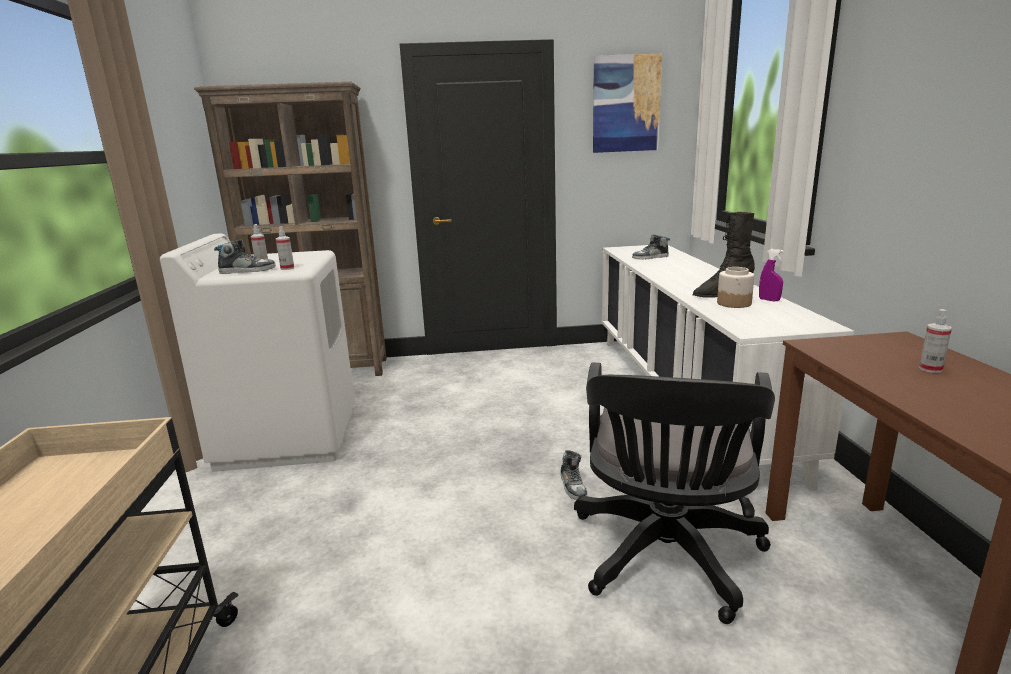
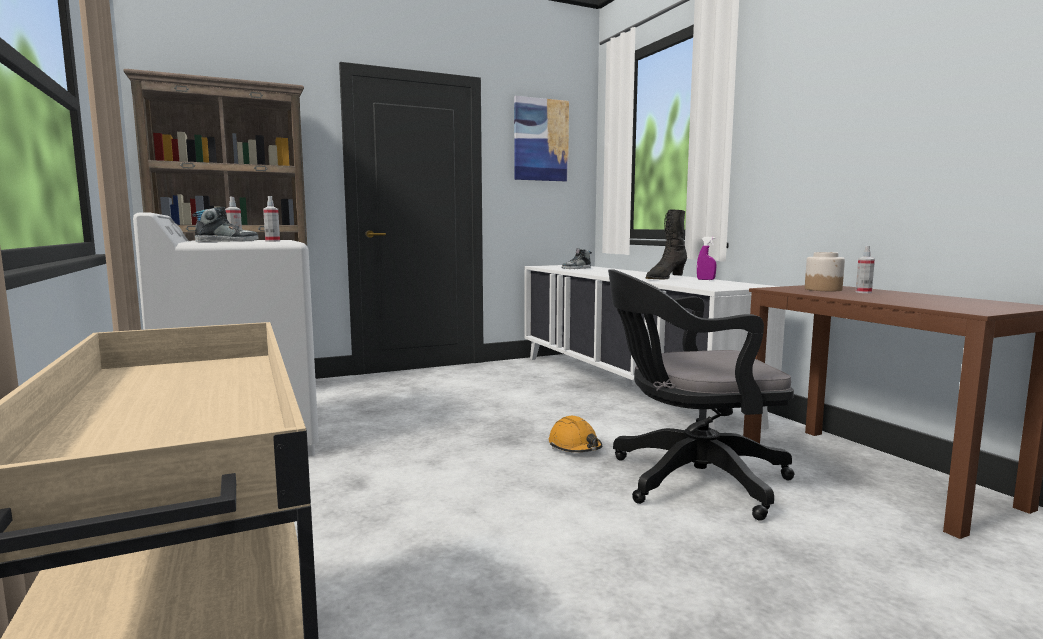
camera: 20 degrees left, 10 degrees down
shoe [560,450,587,500] -> orange hard hat [548,416,602,452]
black office chair [574,362,775,624] -> black office chair turned 90 degrees clockwise [608,269,794,521]
jar [717,267,754,308] -> jar moved to [805,252,845,291]

